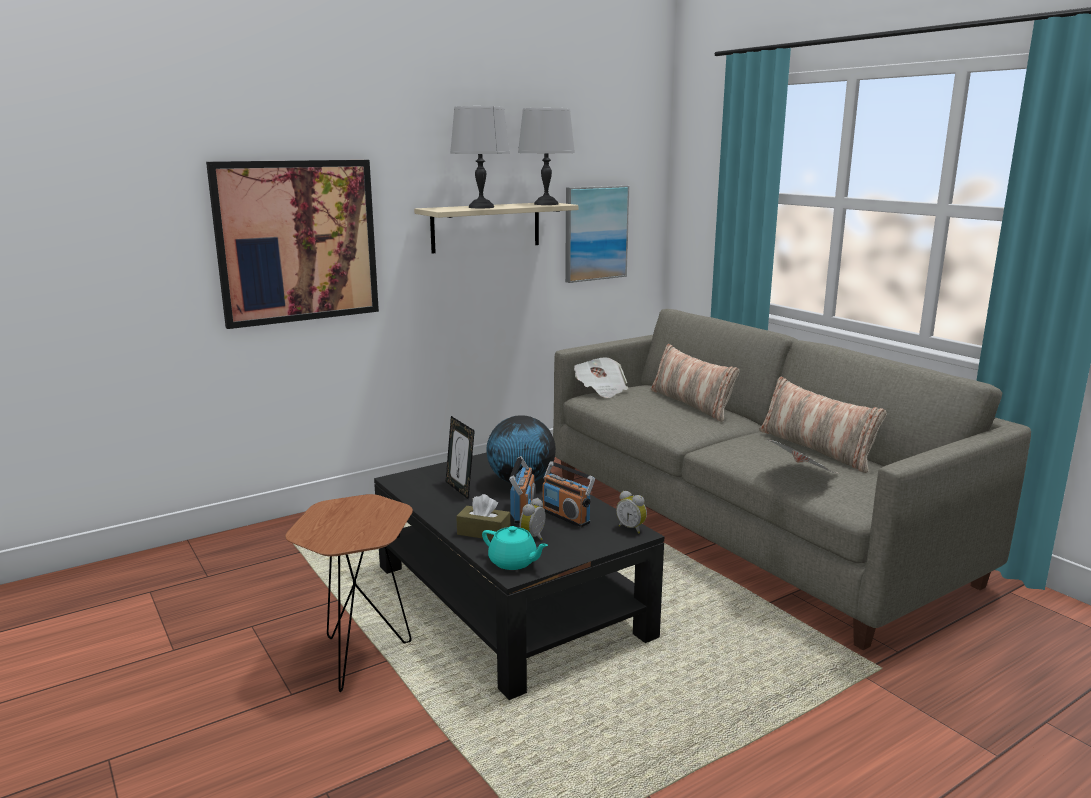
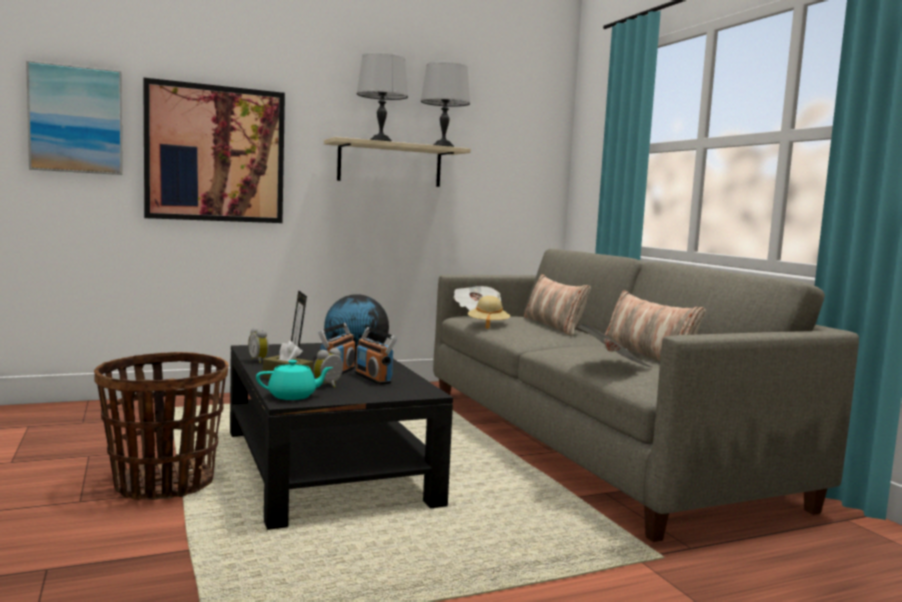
camera: 10 degrees right, 10 degrees down
brown side table [285,494,413,692] -> basket [94,352,228,500]
turquoise teapot [482,526,548,570] -> turquoise teapot turned 60 degrees counterclockwise [256,360,333,400]
picture [565,185,629,283] -> picture moved to [26,60,123,175]
alarm clock [616,491,647,534] -> alarm clock moved to [248,327,269,363]
none -> beige hat [468,296,510,329]

